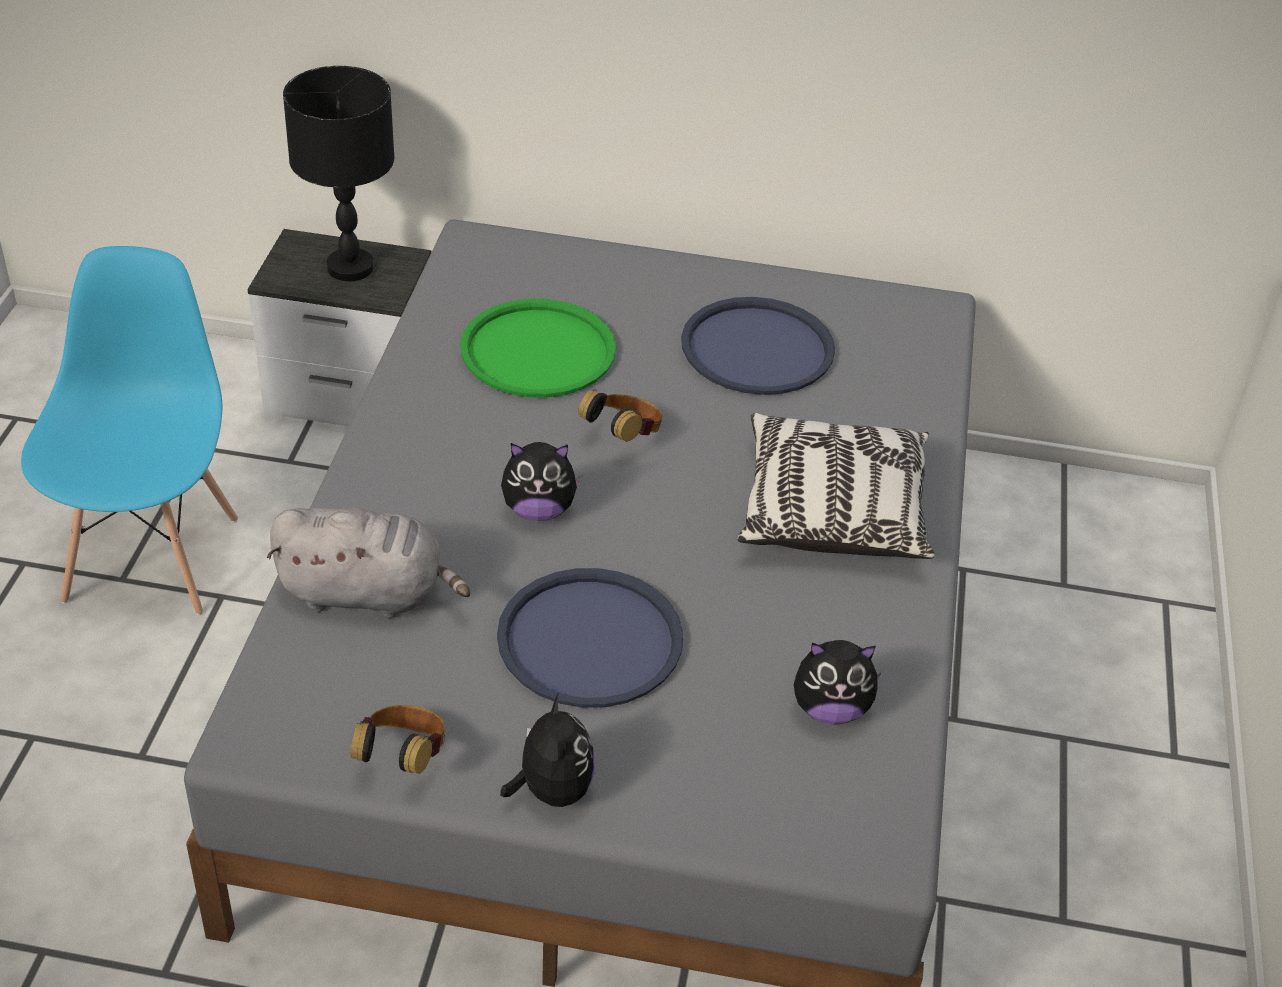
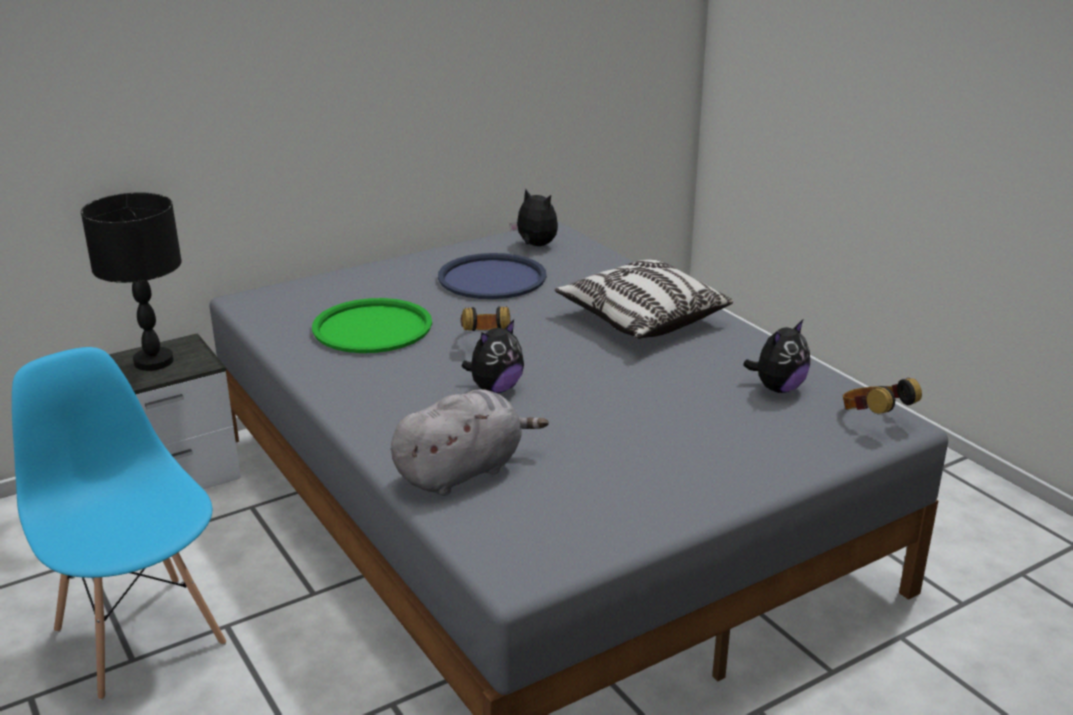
camera: 40 degrees left, 15 degrees down
headphones [351,705,445,774] -> headphones moved to [843,378,922,414]
blue tray [497,568,683,708] -> none
plush toy [500,693,595,807] -> plush toy moved to [509,188,558,246]

